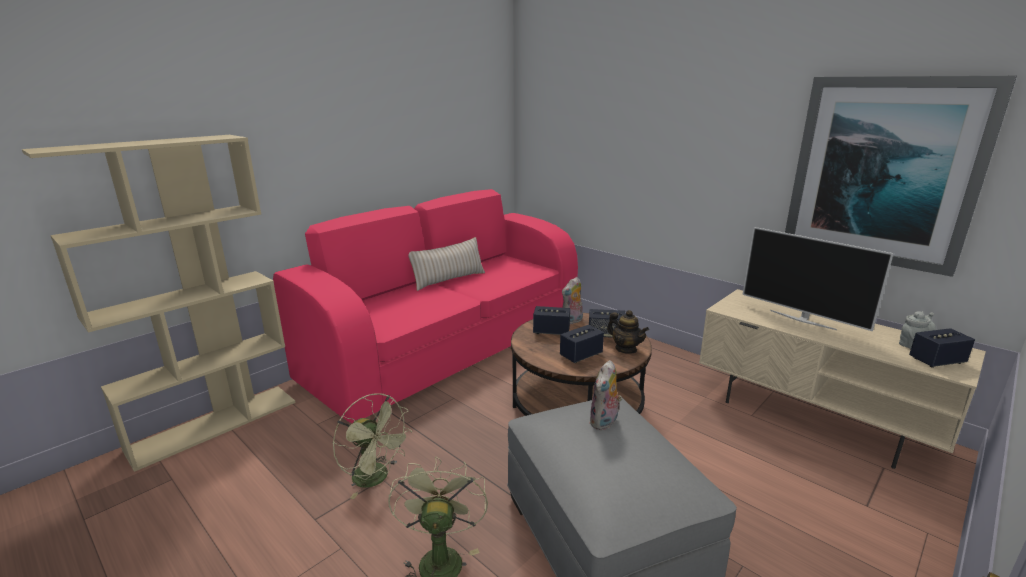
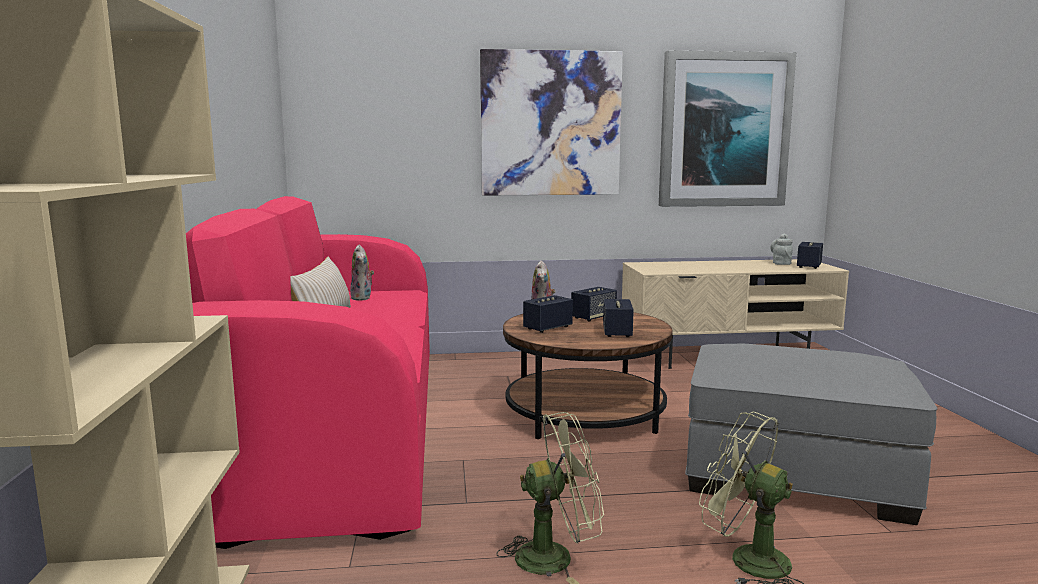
camera: 50 degrees left, 10 degrees down
plush toy [589,360,622,430] -> plush toy moved to [350,245,374,301]
teapot [607,310,649,354] -> none
television [742,227,894,331] -> none
none -> picture [480,49,623,196]

